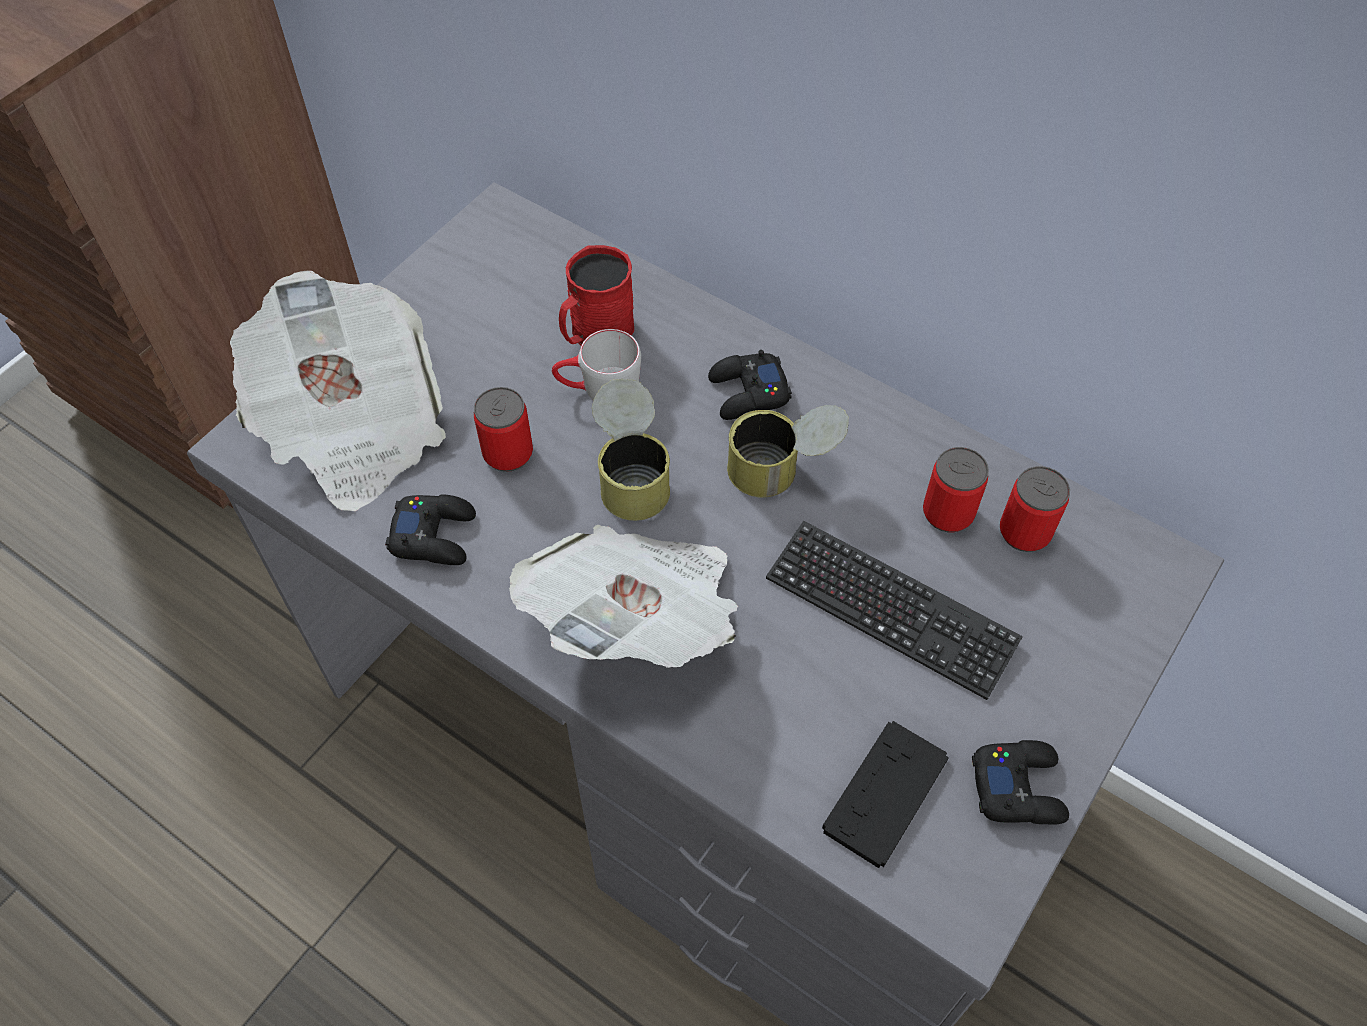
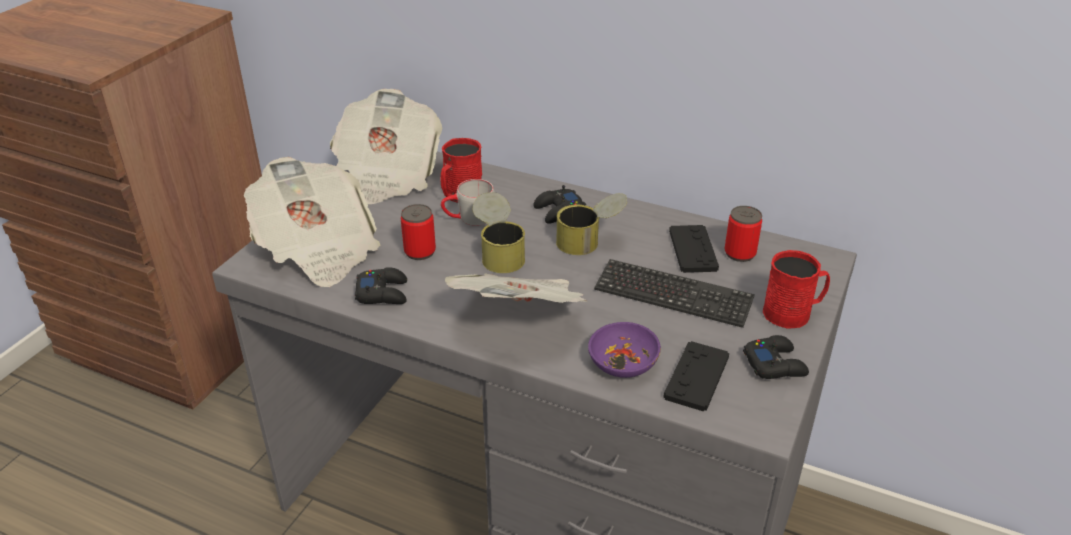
camera: 10 degrees left, 20 degrees down
can [923,447,989,532] -> black game controller [669,225,719,273]
none -> newspaper [330,89,443,204]
none -> purple bowl [588,322,661,378]
none -> red mug [763,250,830,329]

